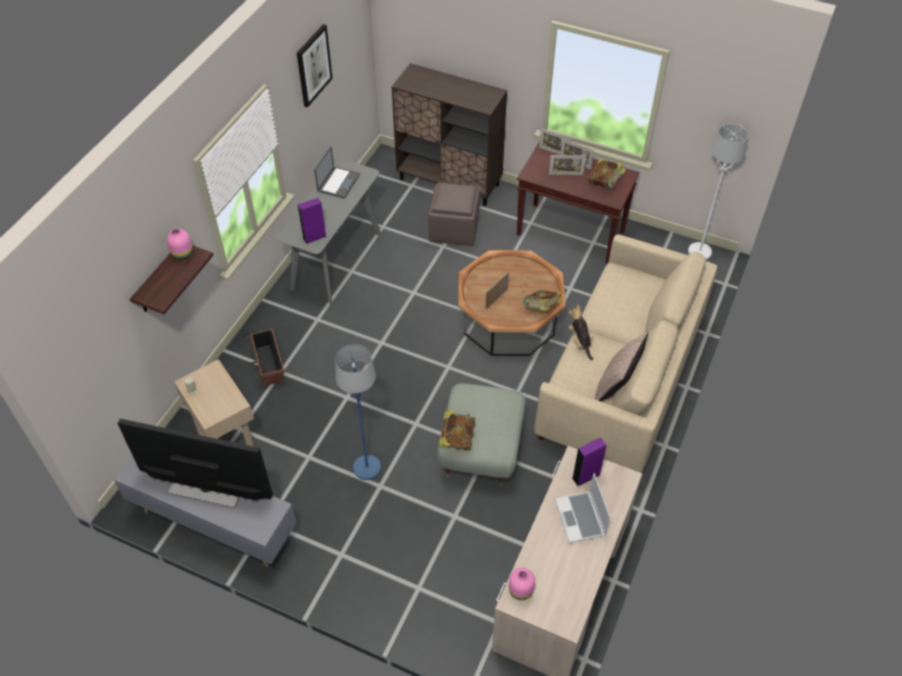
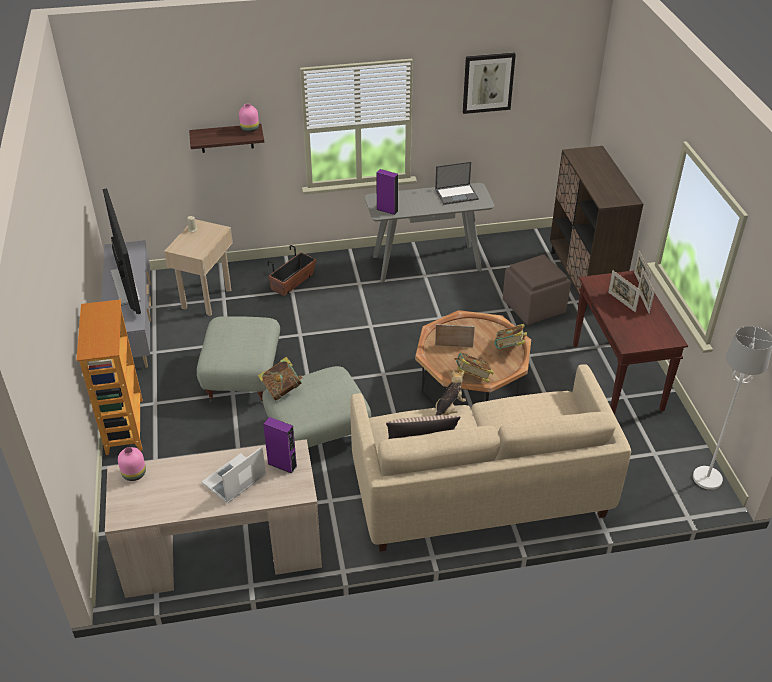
camera: 55 degrees right, 10 degrees down
blue floor lamp [335,344,381,480] -> grey ottoman [197,316,280,404]
book [588,158,626,188] -> book moved to [495,324,527,349]
none -> bookcase [76,299,143,455]

